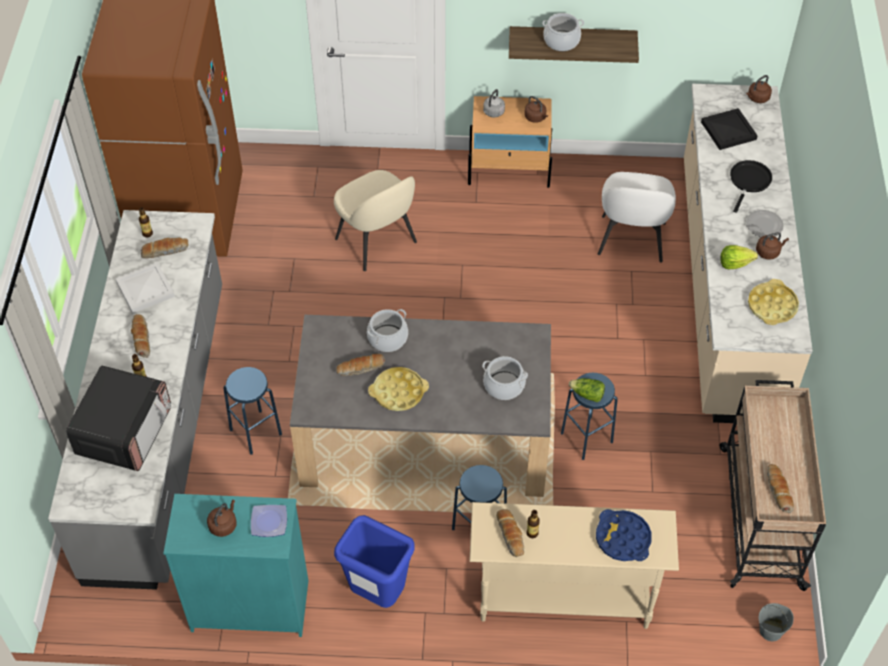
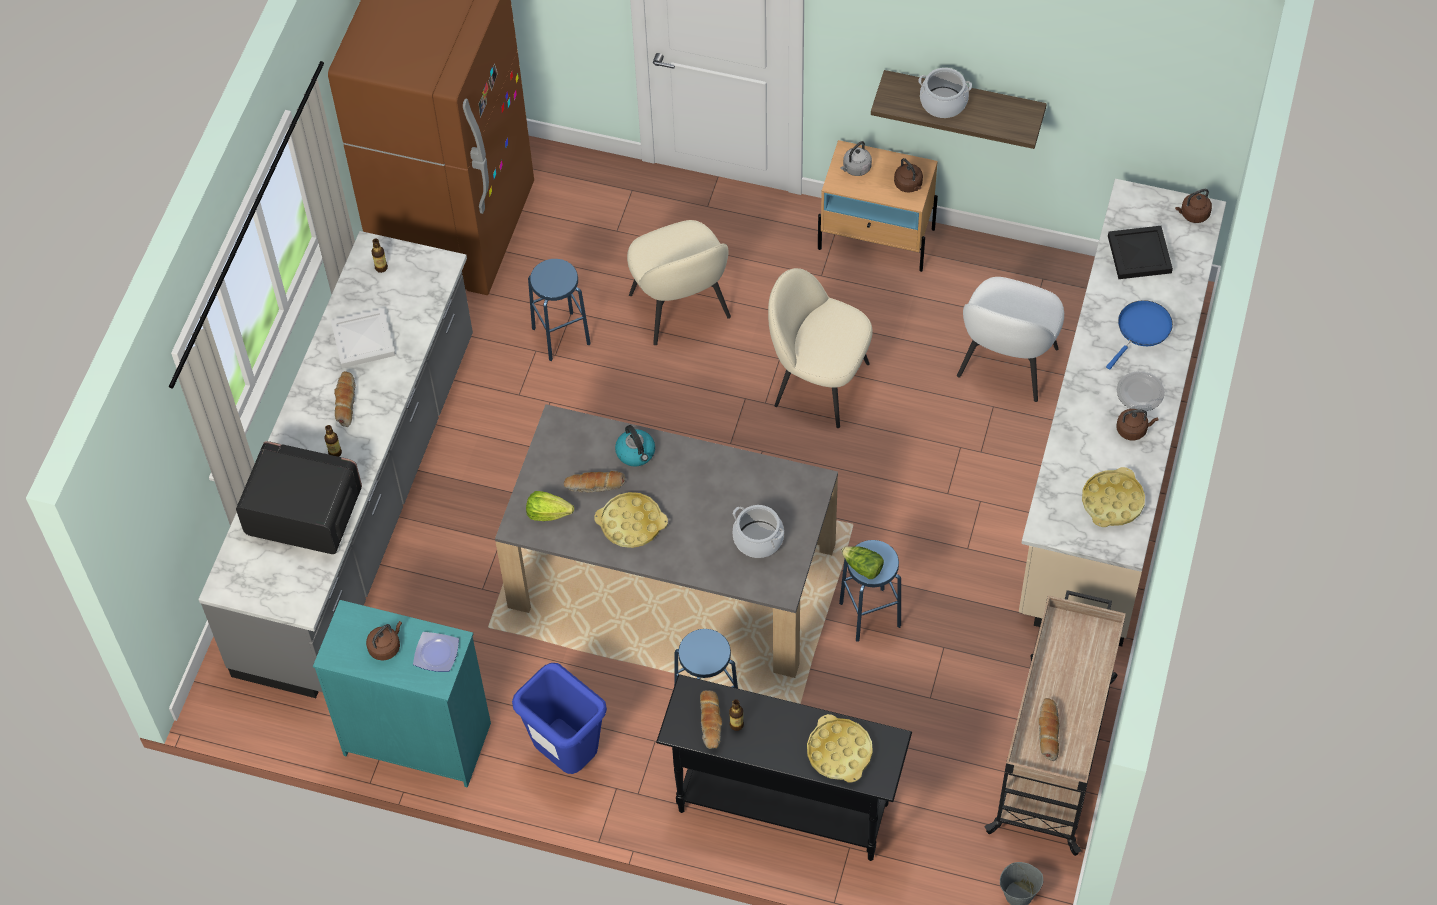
camera: 15 degrees right, 5 degrees up
microwave [66,366,171,471] -> microwave turned 105 degrees counterclockwise [236,441,362,554]
bread [141,238,189,258] -> none
blue stool [224,367,282,455] -> blue stool moved to [528,259,591,361]
cooking pot [367,309,408,352] -> kettle [615,425,655,467]
beige console table [470,502,679,629] -> black console table [656,674,912,861]
blue tray [596,509,652,561] -> yellow tray [807,714,873,783]
lettuce [720,245,758,269] -> lettuce moved to [526,491,574,521]
black frying pan [730,160,772,213] -> blue frying pan [1106,300,1173,370]
none -> beige chair [768,268,873,428]

